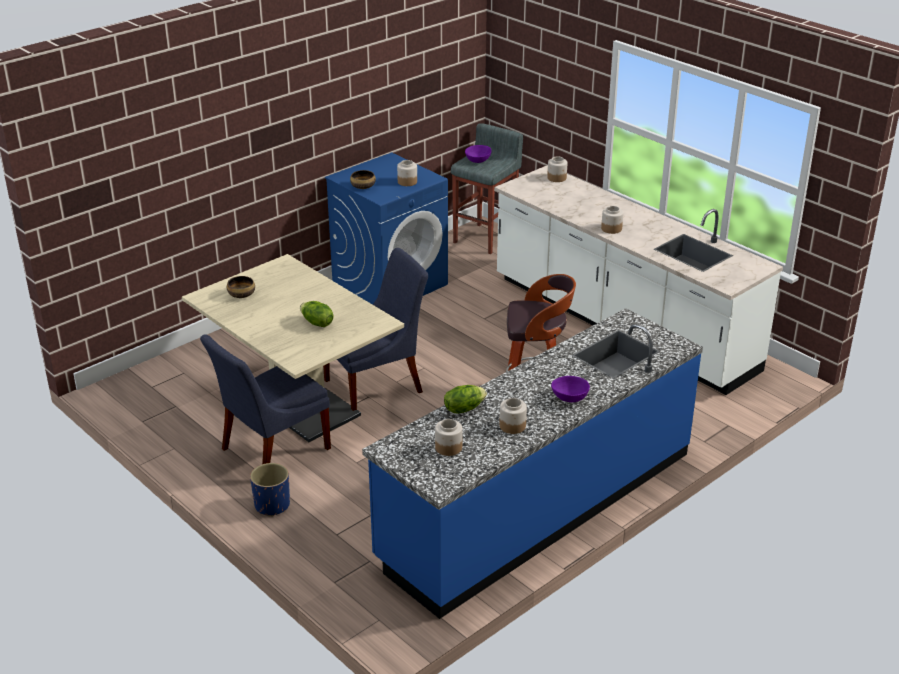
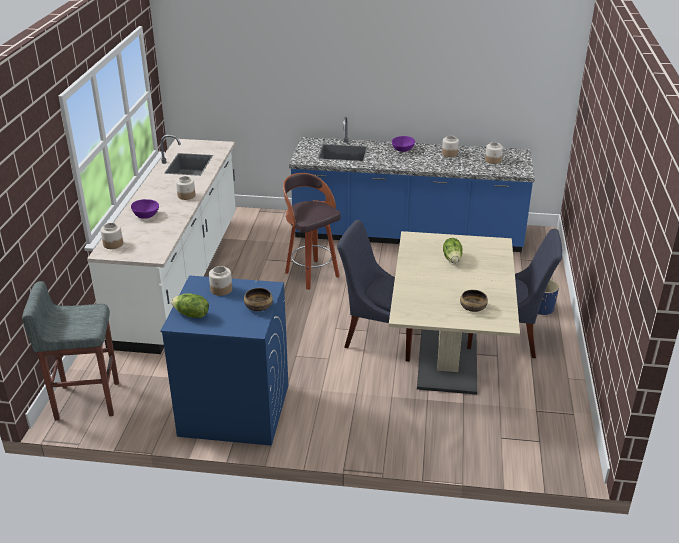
camera: 130 degrees left, 0 degrees up
lettuce [444,385,487,413] -> lettuce moved to [171,293,209,318]
purple bowl [465,145,492,163] -> purple bowl moved to [131,199,159,219]

